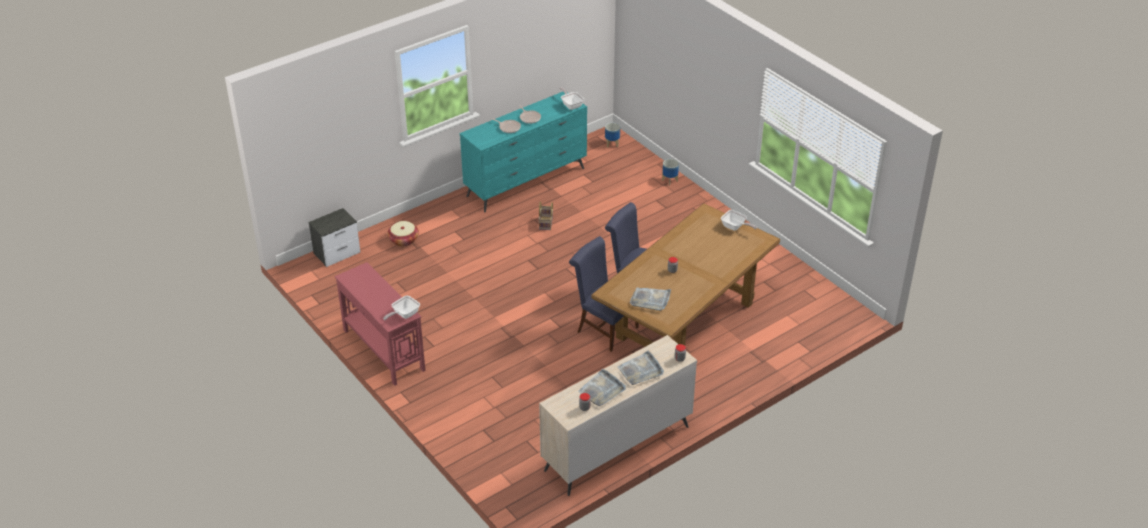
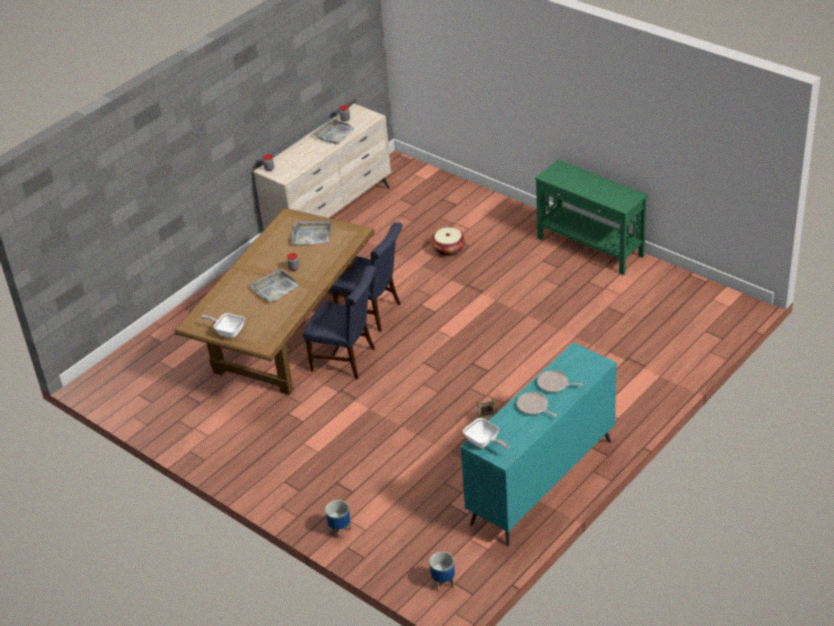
camera: 170 degrees right, 0 degrees up
nightstand [308,208,360,267] -> none
red console table [335,262,426,386] -> green console table [535,160,648,275]
frying pan [383,296,420,320] -> none
basket [387,221,419,246] -> basket moved to [431,227,466,256]
grey tray [617,351,664,385] -> grey tray moved to [250,270,299,302]

